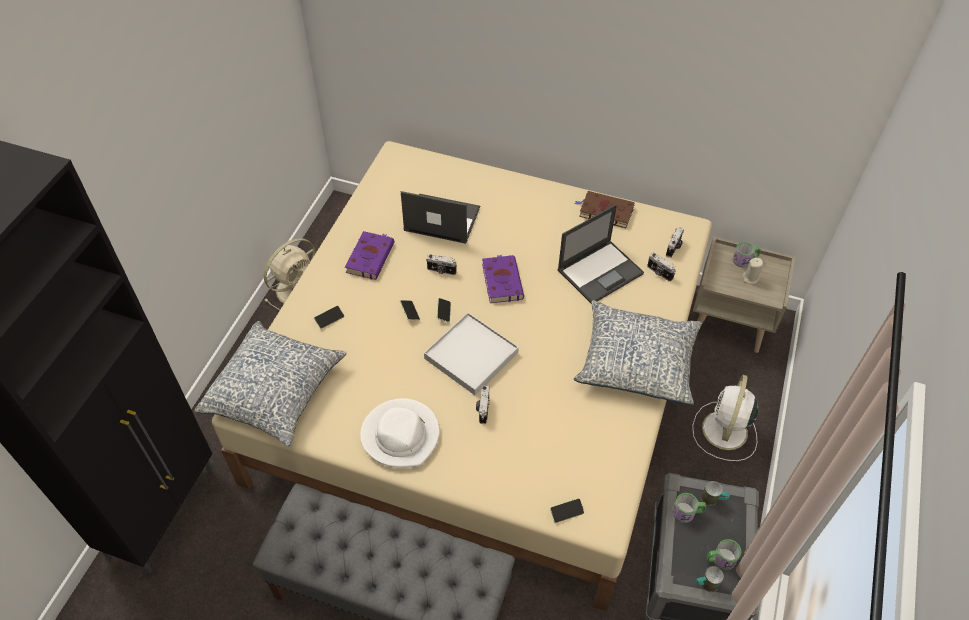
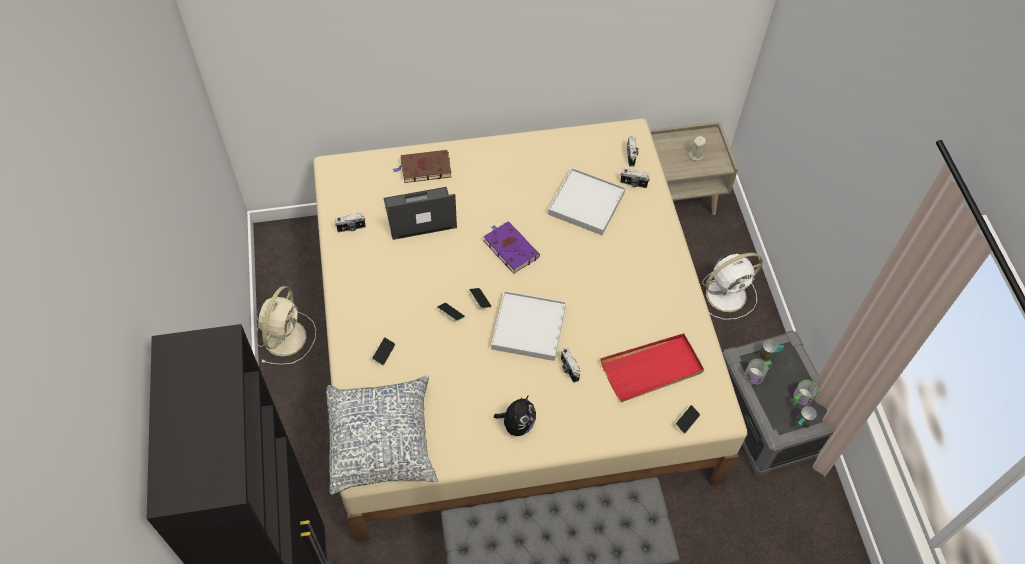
camera: 30 degrees left, 5 degrees up
purple book [345,231,395,280] -> none
white hat [361,398,440,468] -> plush toy [494,395,536,436]
camera [426,254,457,275] -> camera moved to [335,213,366,232]
laptop [557,205,644,303] -> white tray [548,168,625,235]
brown book [574,191,634,228] -> brown book moved to [393,150,451,183]
pillow [574,300,702,405] -> none
white fan [692,375,759,461] -> white fan turned 105 degrees counterclockwise [702,253,763,320]
mug [732,242,761,267] -> none
none -> red tray [600,333,704,402]

